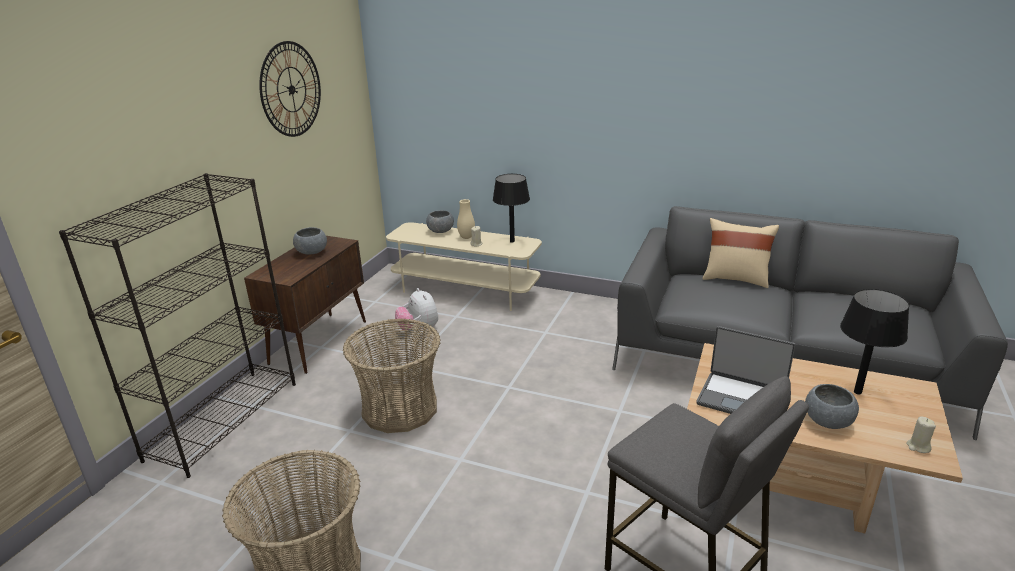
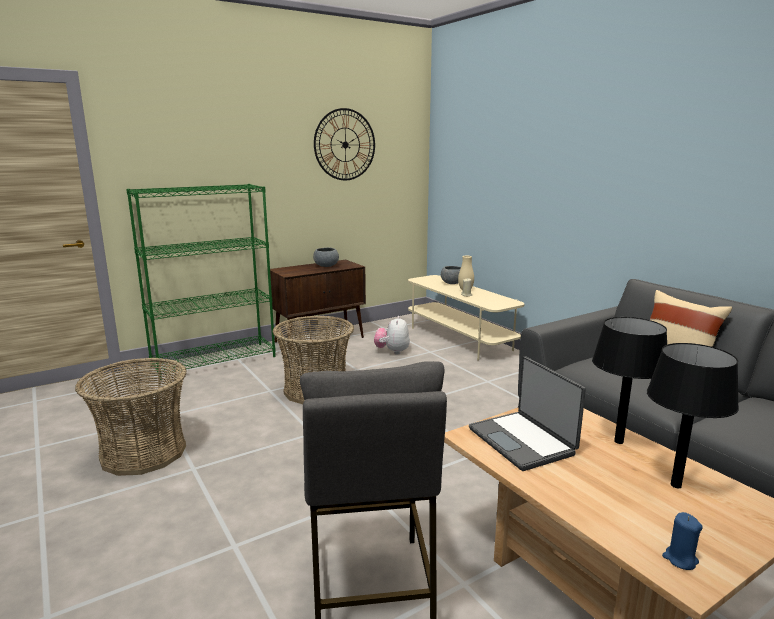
camera: 35 degrees right, 10 degrees down
black bookcase [59,173,296,478] -> green bookcase [126,184,276,380]
black table lamp [493,174,530,243] -> black table lamp moved to [592,317,667,444]
grey bowl [805,384,859,429] -> none
beige candle [906,416,936,453] -> blue candle [662,512,703,570]

